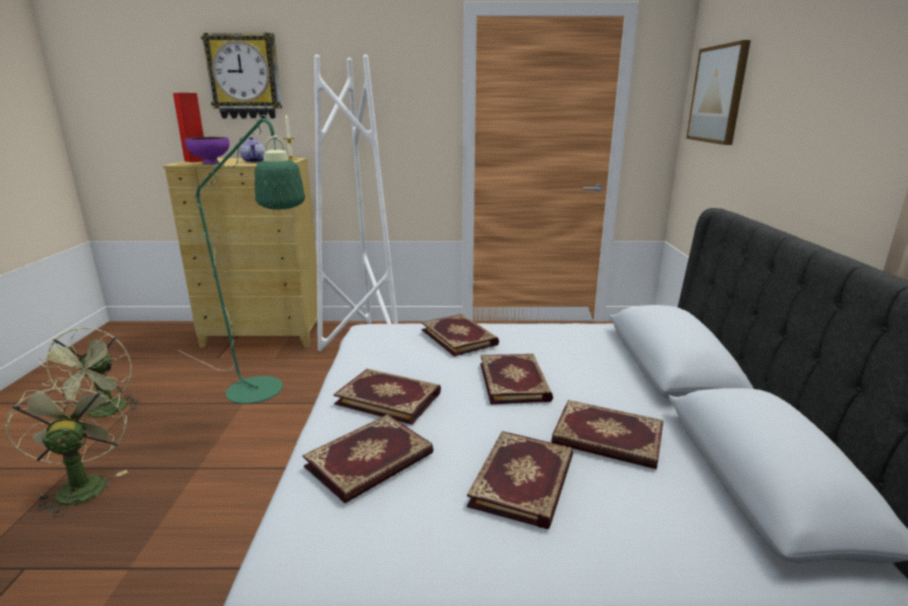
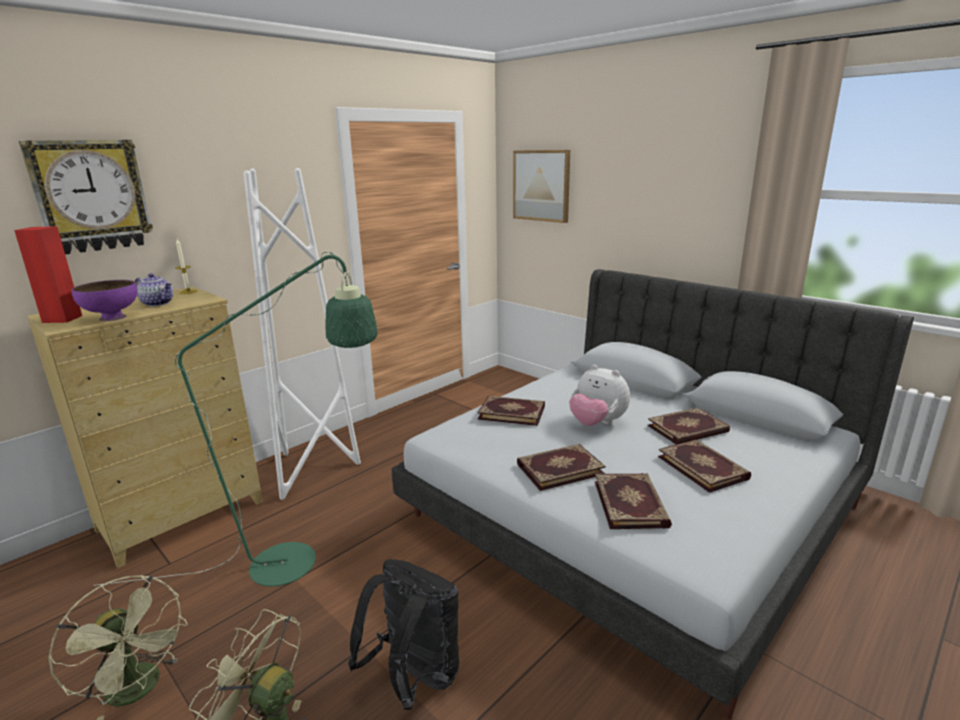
camera: 45 degrees left, 0 degrees up
book [480,353,553,404] -> plush toy [569,365,630,426]
none -> black backpack [348,559,459,710]

